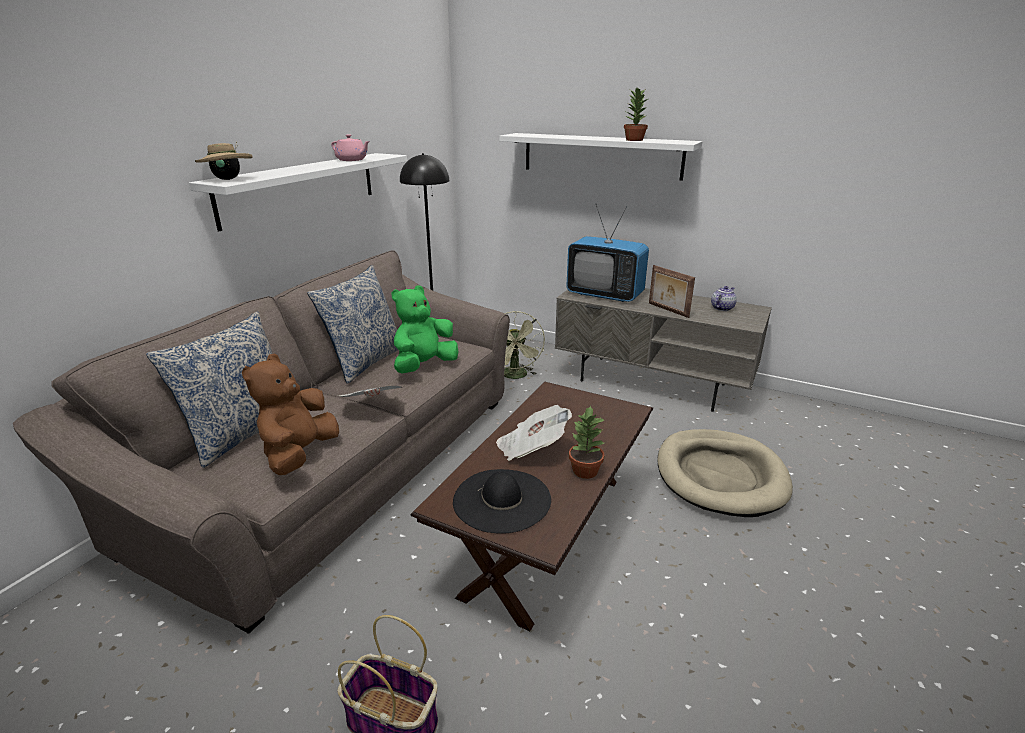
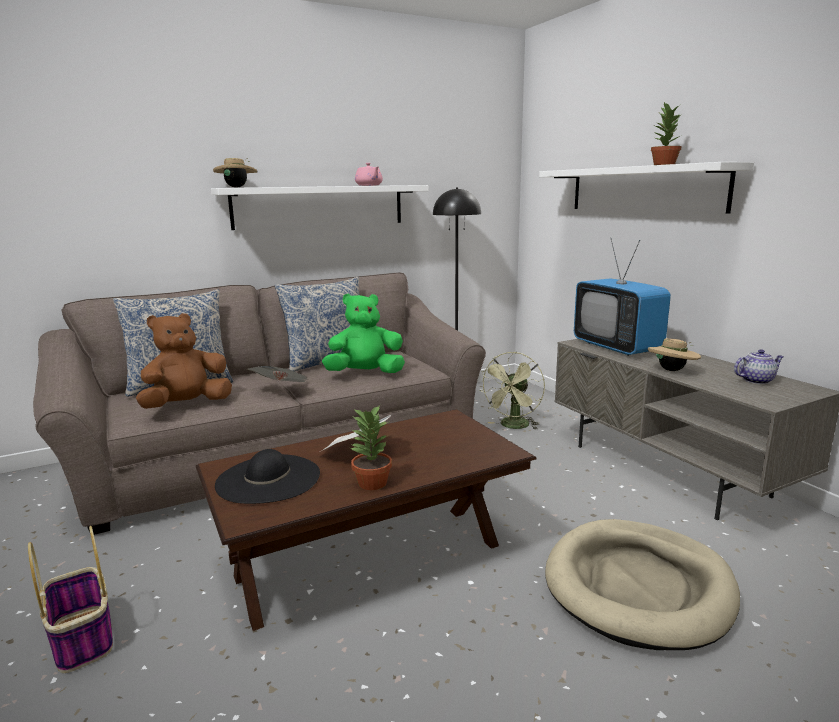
camera: 35 degrees right, 10 degrees down
picture frame [649,265,695,318] -> beige hat [648,338,701,371]

